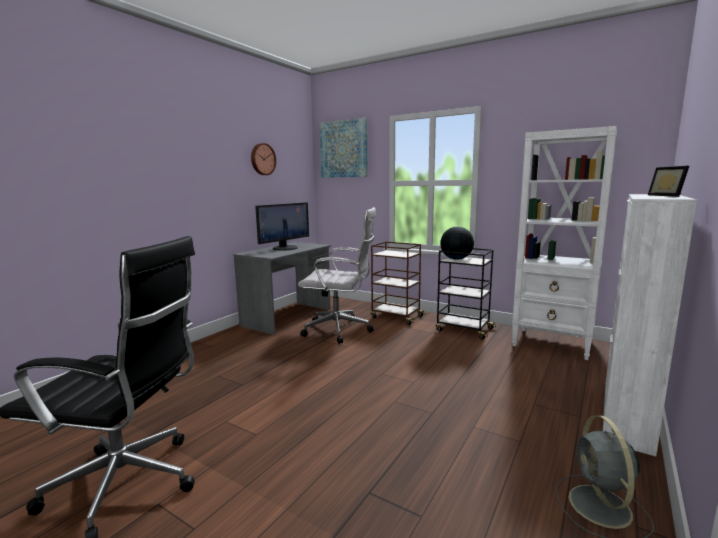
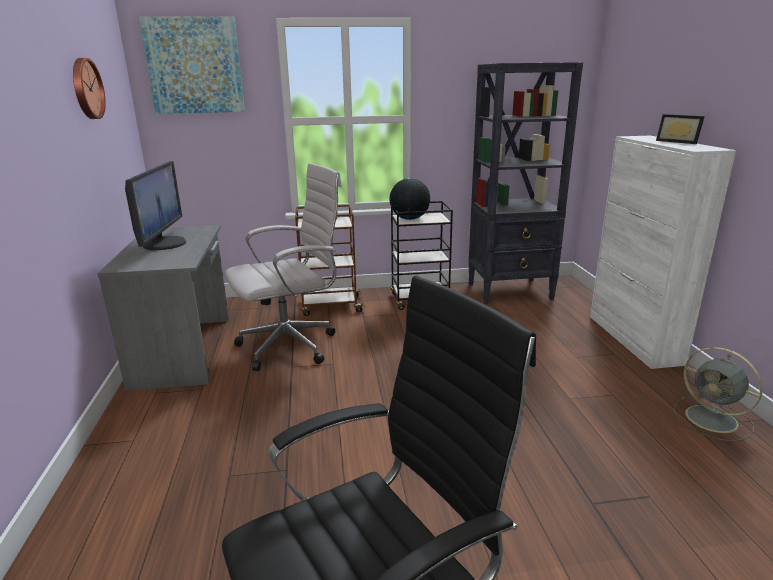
camera: 40 degrees left, 10 degrees up
white bookcase [512,126,617,360] -> black bookcase [468,62,583,305]

